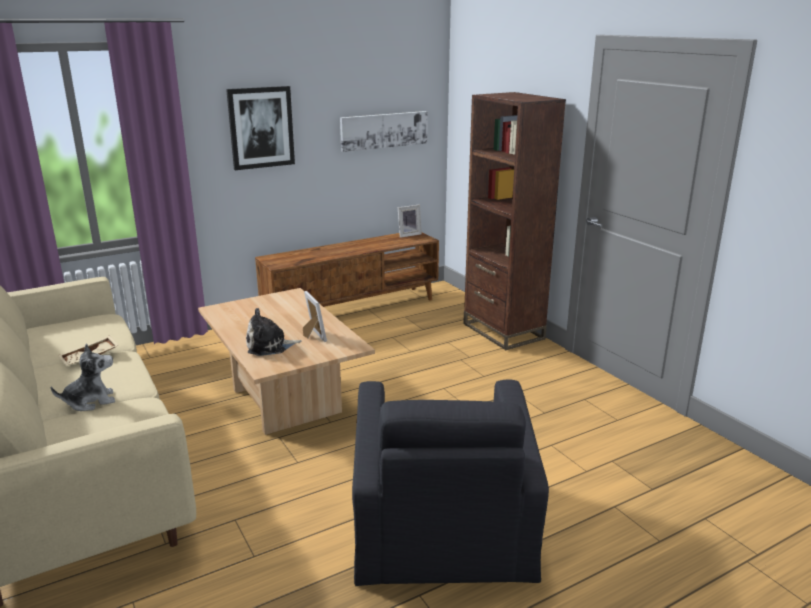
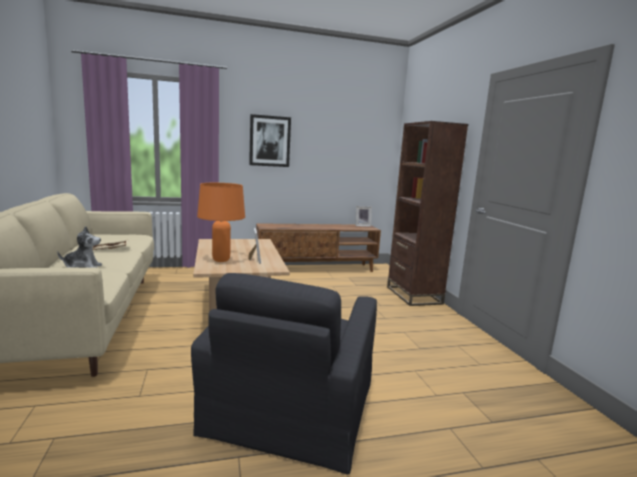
camera: 15 degrees right, 10 degrees down
plush toy [246,308,302,356] -> orange table lamp [197,183,245,262]
picture [340,111,428,152] -> none

